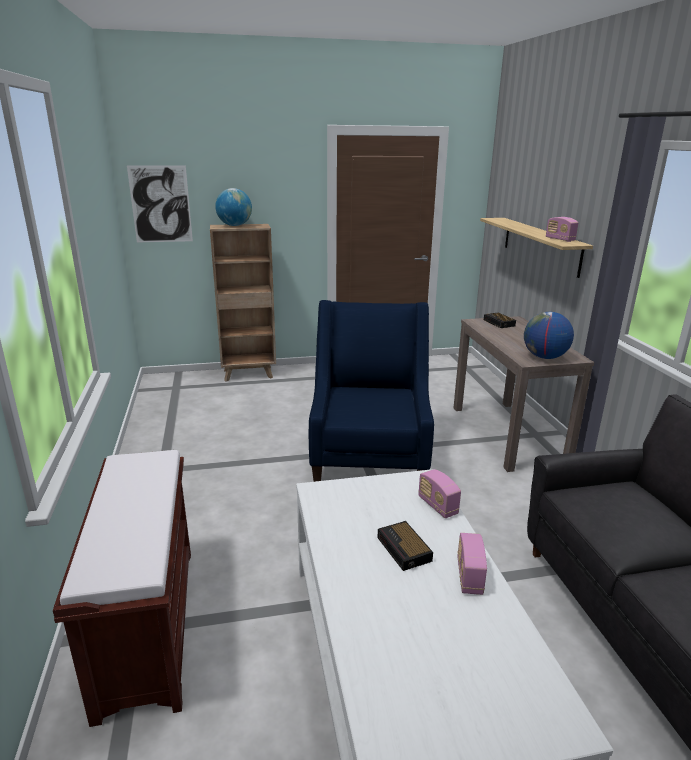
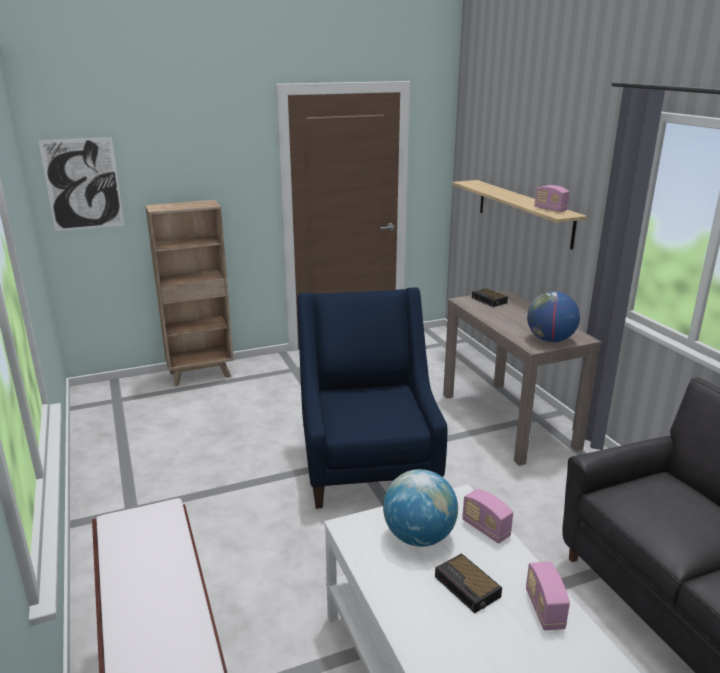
camera: 10 degrees left, 0 degrees up
globe [215,188,252,226] -> globe moved to [383,469,458,547]

